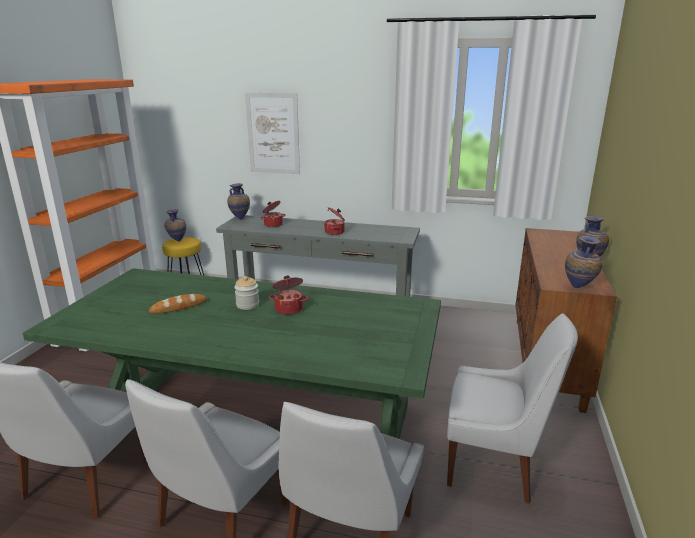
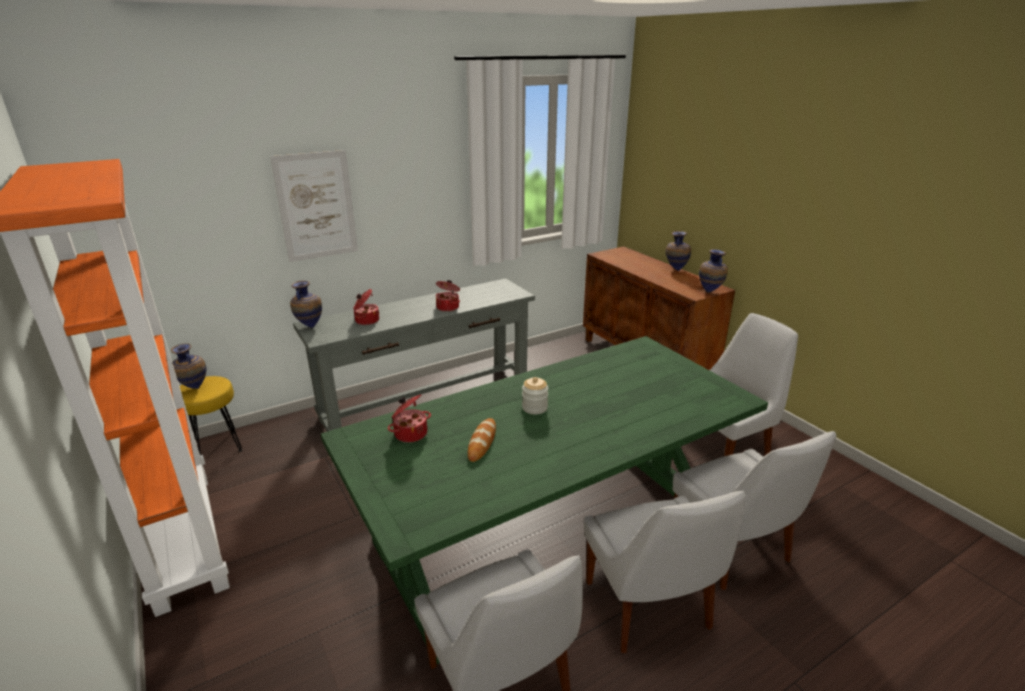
camera: 45 degrees left, 5 degrees up
cooking pot [269,276,308,315] -> cooking pot moved to [388,394,431,443]

